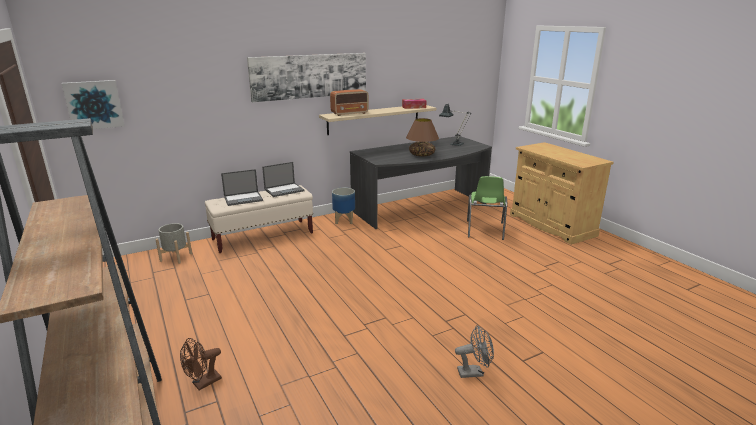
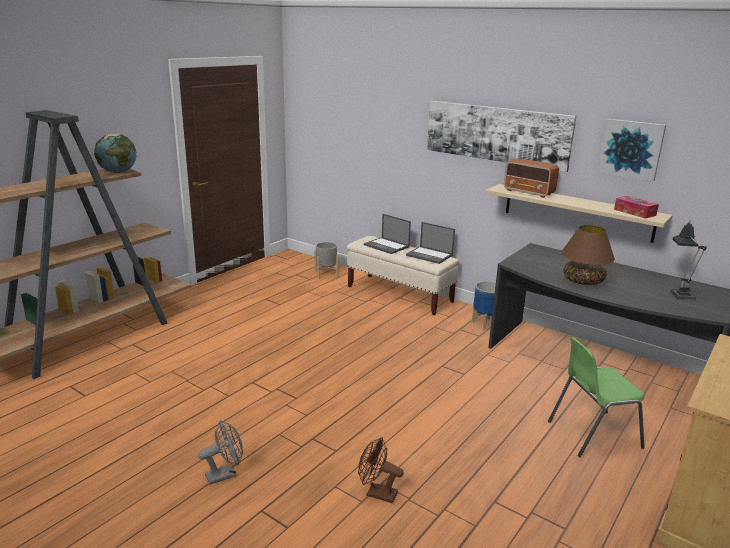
camera: 65 degrees right, 0 degrees up
picture [62,80,125,129] -> picture moved to [598,119,666,181]
brown fan [180,338,222,390] -> brown fan moved to [358,437,403,503]
grey fan [455,325,494,378] -> grey fan turned 90 degrees counterclockwise [198,421,243,485]
none -> globe [94,134,136,173]

